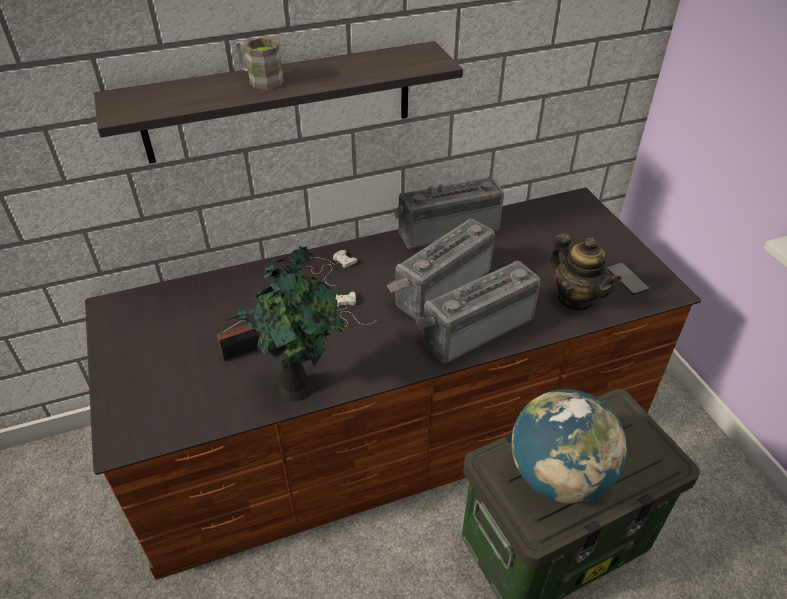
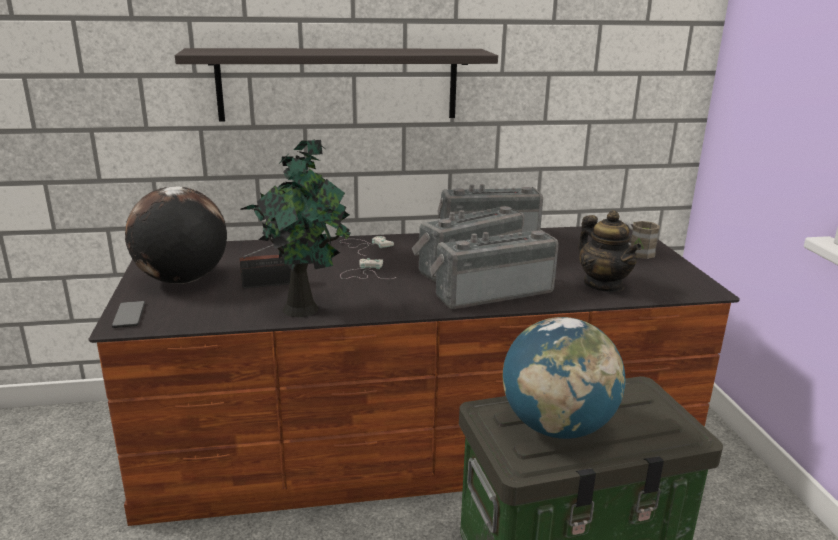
camera: 10 degrees right, 20 degrees down
brown mug [236,37,284,90] -> brown mug moved to [625,221,660,259]
phone [607,262,650,295] -> phone moved to [112,301,145,328]
none -> globe [125,186,227,284]

